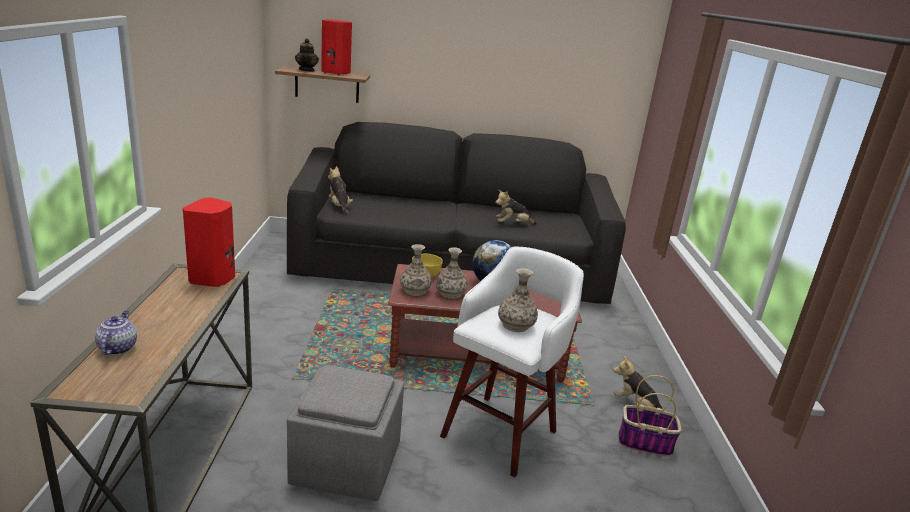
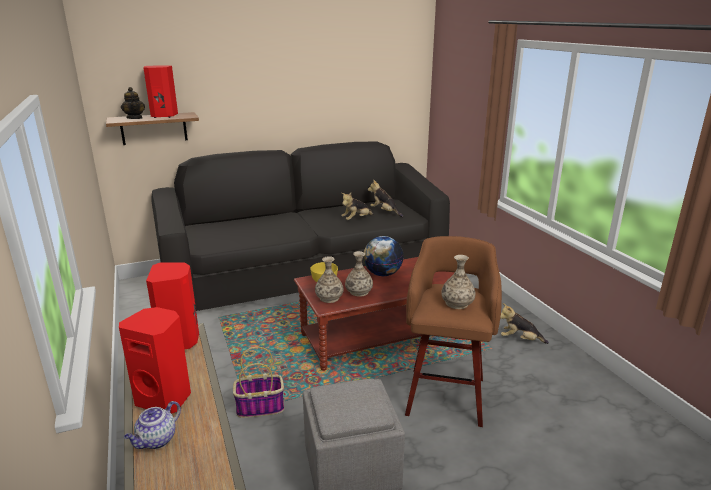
camera: 20 degrees left, 0 degrees up
teapot [95,311,137,355] -> teapot turned 120 degrees counterclockwise [124,401,181,449]
plush toy [328,166,353,216] -> plush toy moved to [368,180,403,217]
white stool [440,247,584,478] -> brown stool [405,236,502,427]
basket [619,375,682,457] -> basket moved to [233,347,284,418]
none -> red speaker [119,307,191,414]

